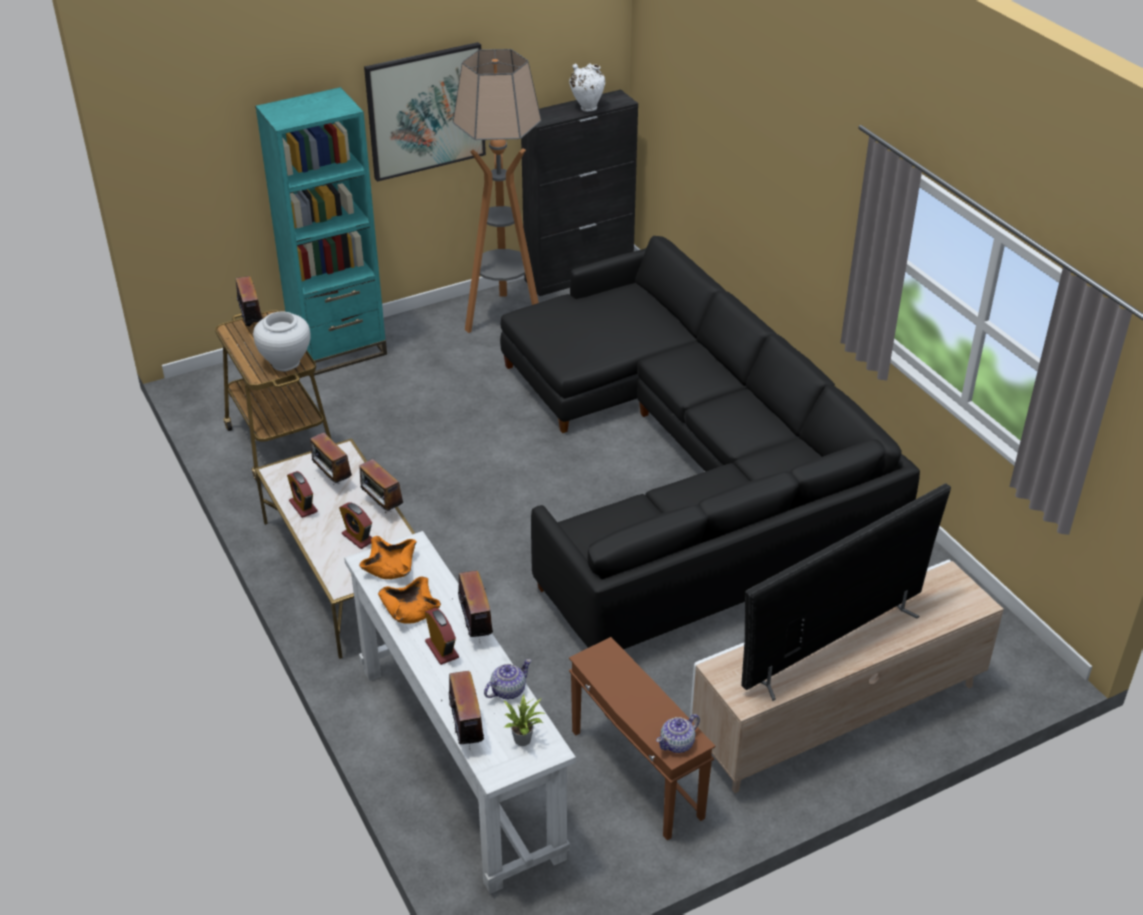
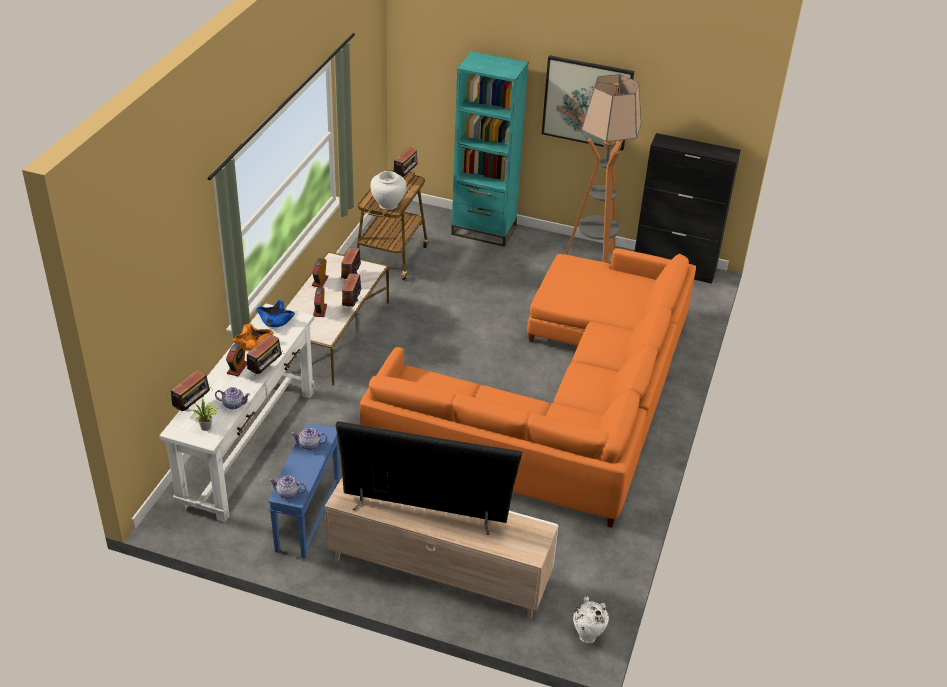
camera: 45 degrees right, 0 degrees up
orange bowl [359,536,417,579] -> blue bowl [256,300,295,327]
black sofa [500,236,920,649] -> orange sofa [360,248,696,528]
white vase [569,63,605,112] -> white vase moved to [573,596,609,644]
brown side table [569,637,715,840] -> blue side table [268,423,339,558]
none -> teapot [291,428,327,450]

